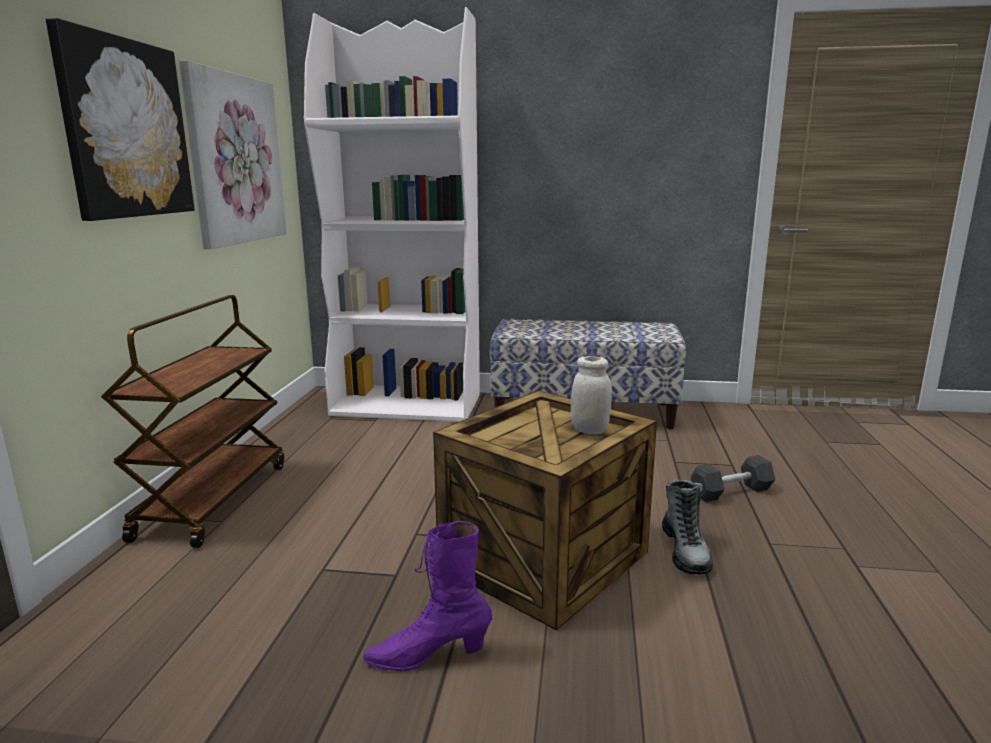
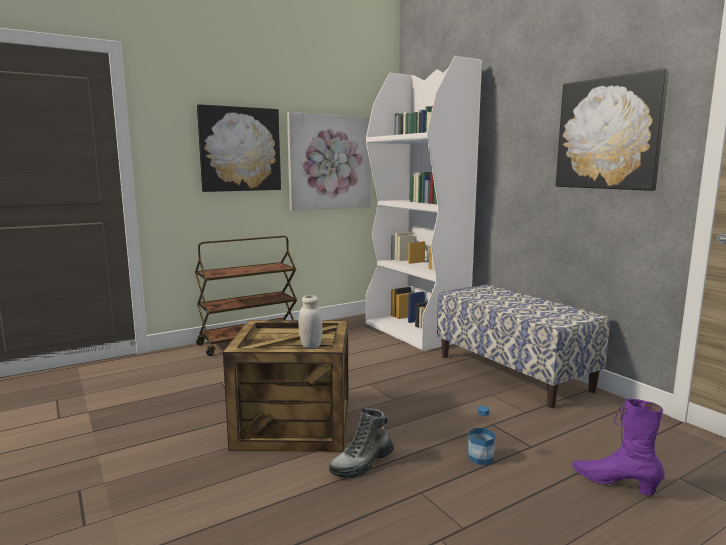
camera: 50 degrees right, 5 degrees down
purple boot [363,521,493,671] -> purple boot moved to [572,399,665,496]
grey dumbbell [691,455,776,502] -> bottle [468,406,495,465]
none -> picture [556,69,669,191]

